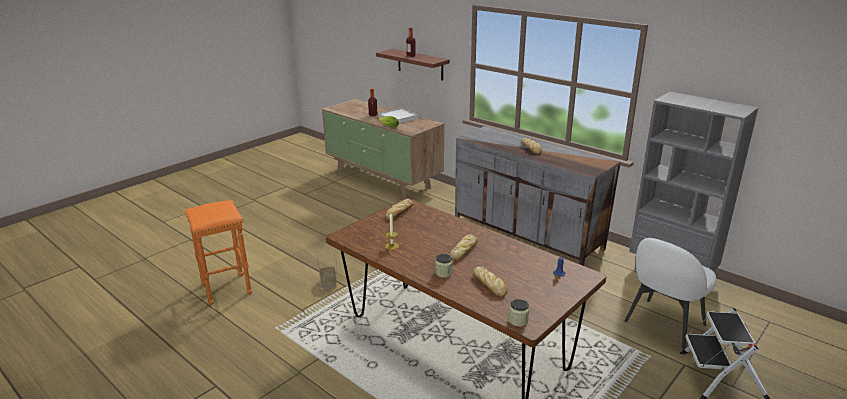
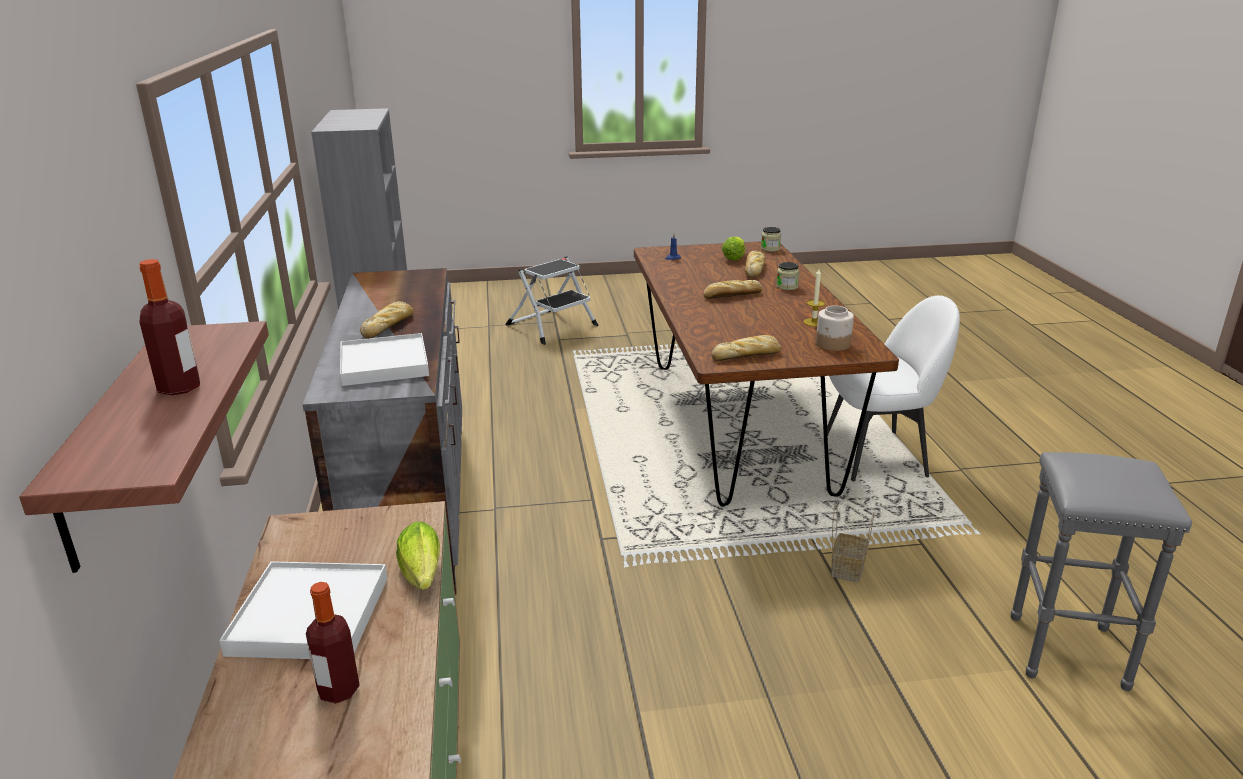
camera: 140 degrees left, 0 degrees up
orange stool [185,200,252,305] -> grey stool [1011,452,1192,691]
white chair [625,238,716,349] -> white chair moved to [827,295,960,481]
none -> white tray [340,333,429,386]
none -> lettuce [722,237,745,261]
none -> jar [816,305,854,351]

